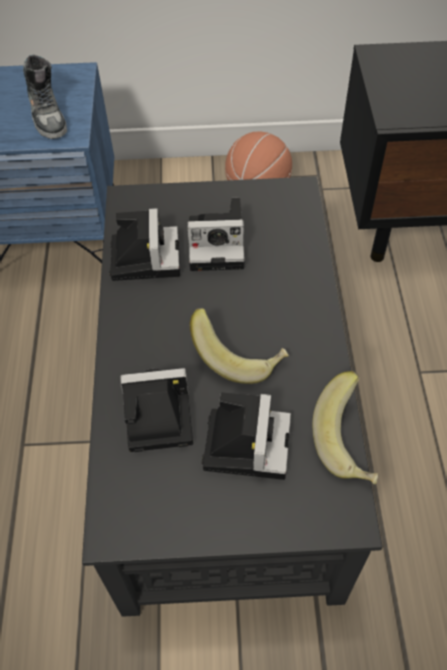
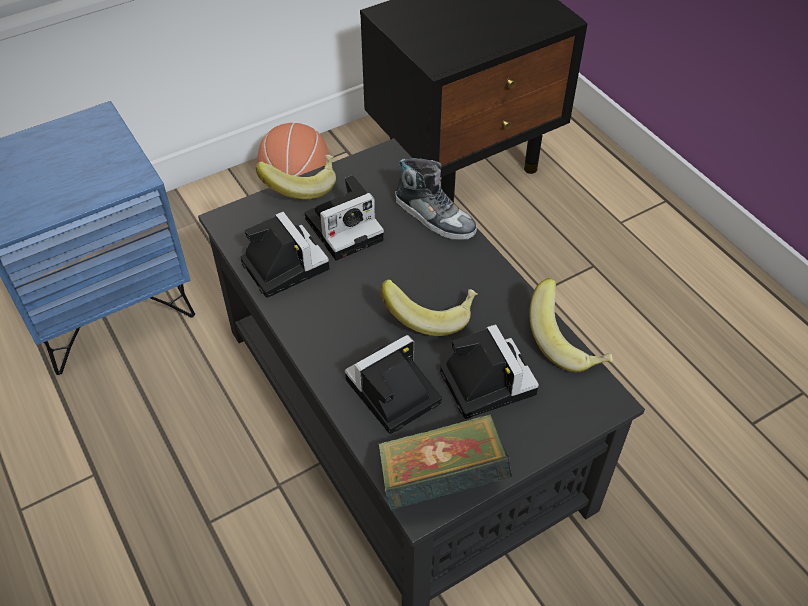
camera: 30 degrees left, 5 degrees down
shoe [23,55,67,139] -> shoe moved to [395,158,477,240]
none -> banana [256,155,336,199]
none -> book [379,414,512,511]

